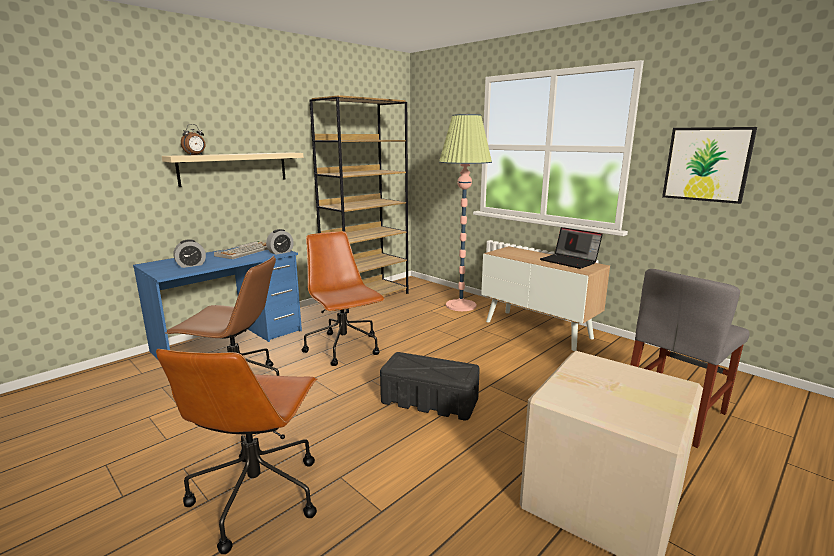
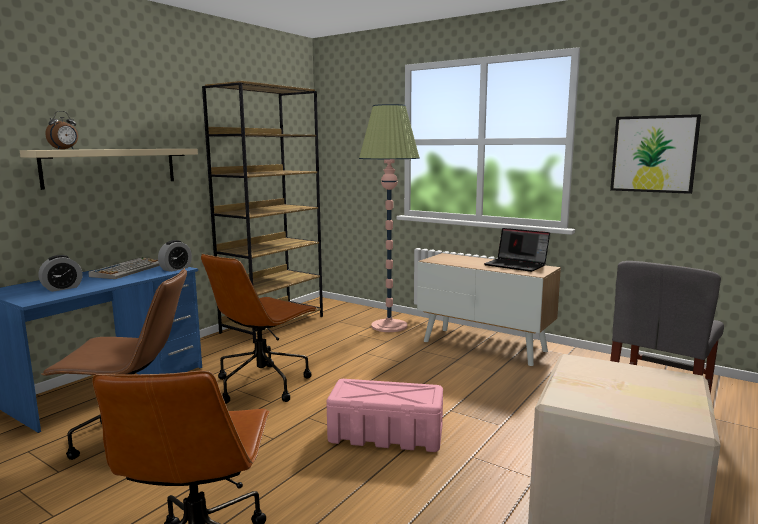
camera: 10 degrees left, 5 degrees down
brown office chair [302,231,385,366] -> brown office chair turned 105 degrees counterclockwise [201,254,317,404]
black storage box [380,352,480,421] -> pink storage box [326,379,443,452]

